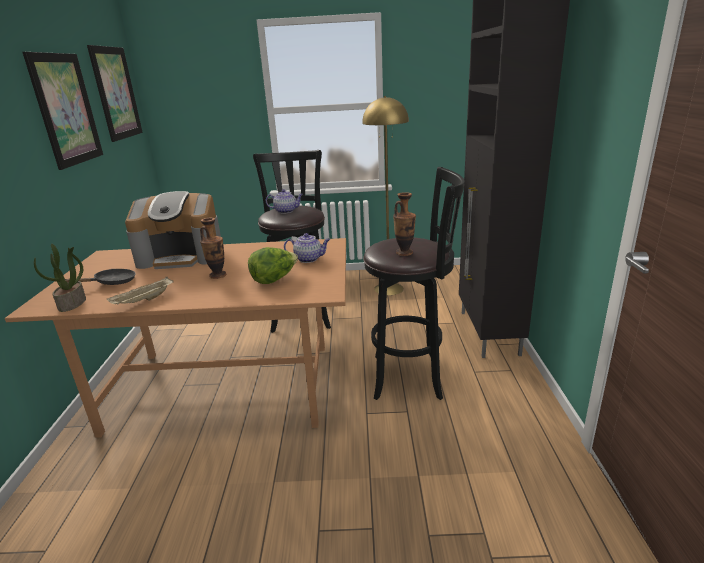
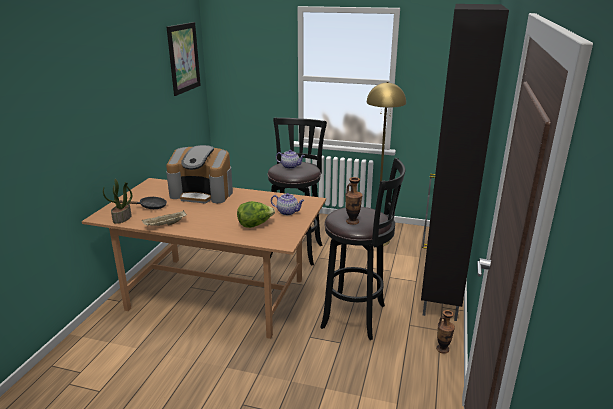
camera: 15 degrees right, 0 degrees up
picture [22,52,103,170] -> none
vase [200,218,226,279] -> vase moved to [436,310,455,354]

